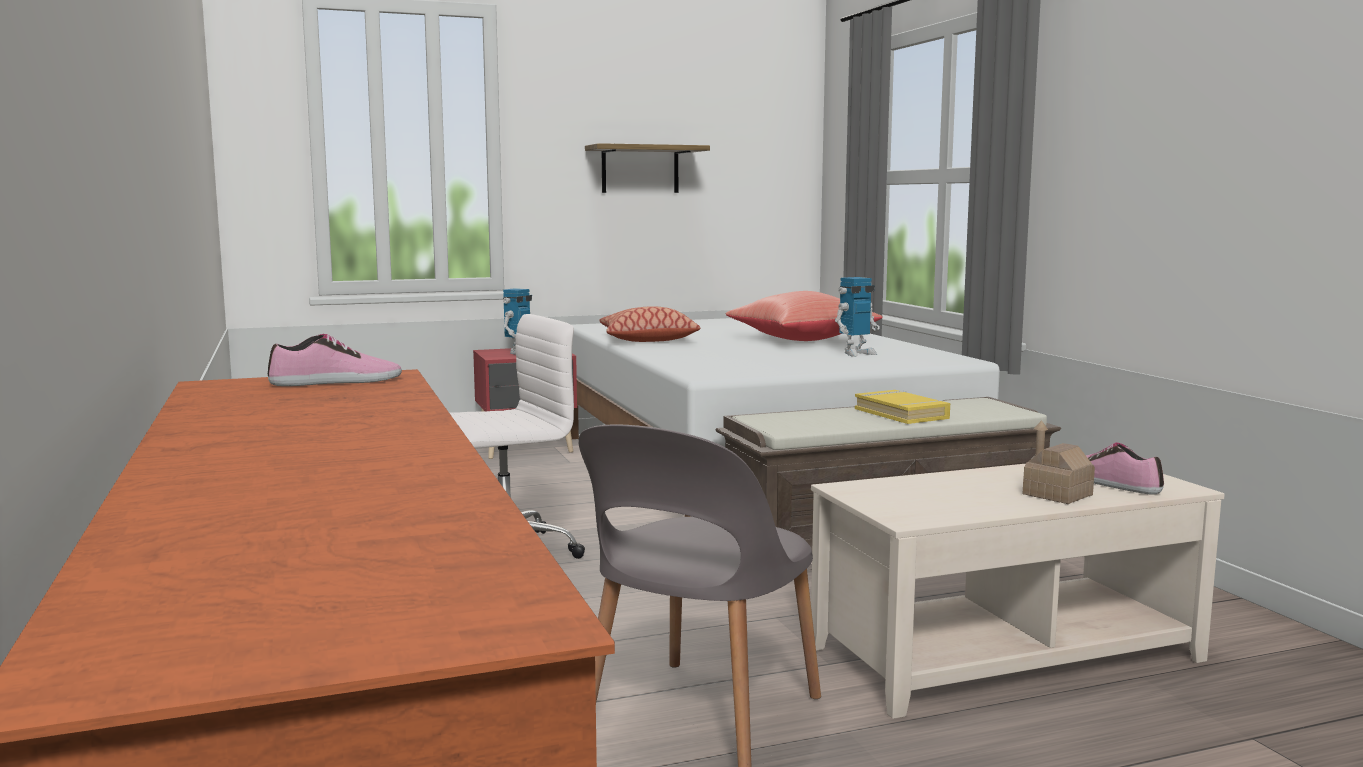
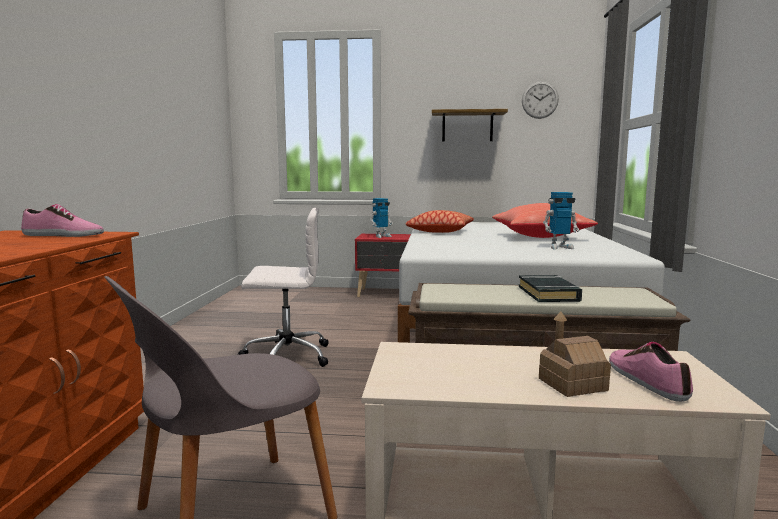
camera: 25 degrees right, 0 degrees up
yellow book [855,390,950,424] -> black book [519,275,582,302]
none -> wall clock [522,81,559,119]

